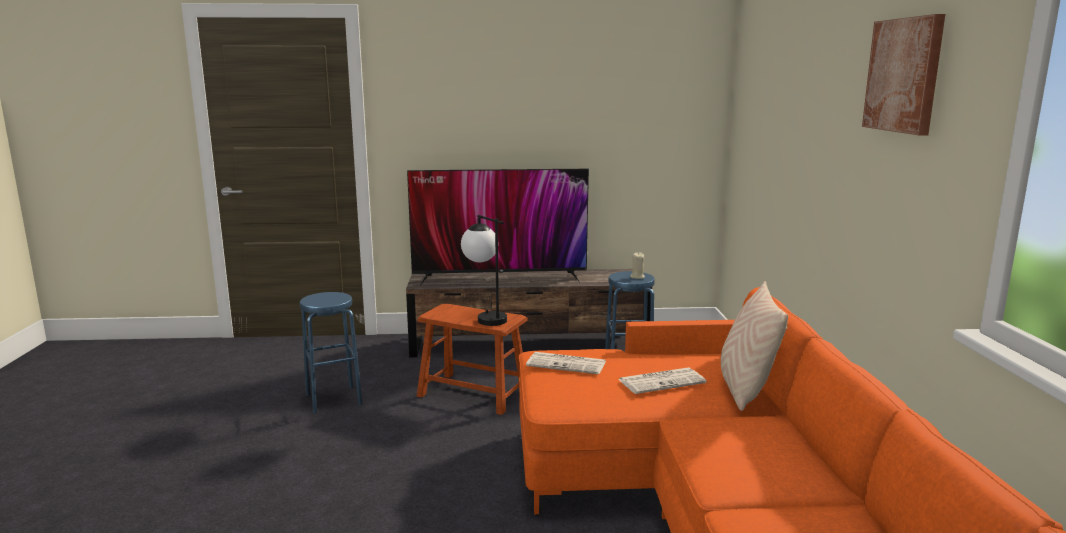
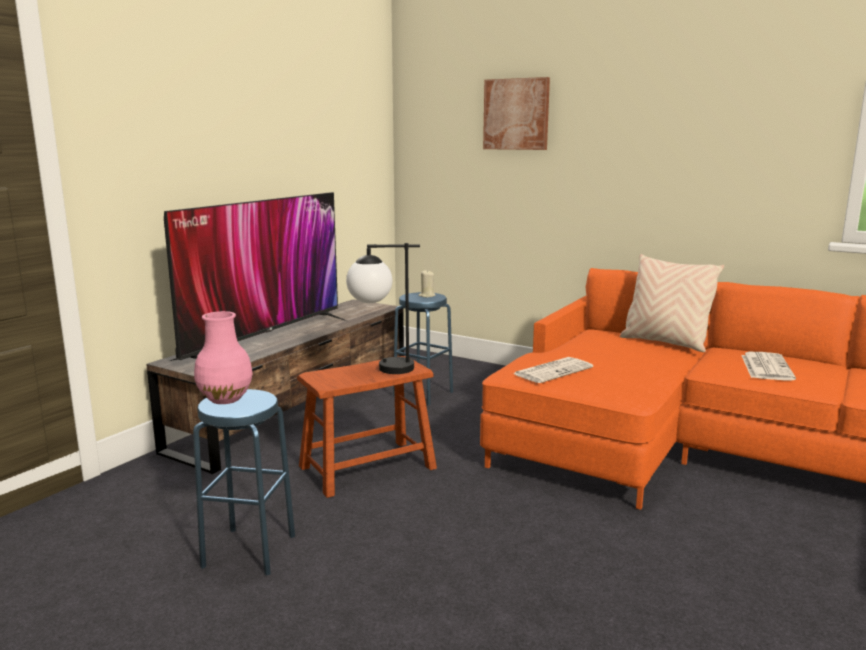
camera: 55 degrees left, 0 degrees up
newspaper [618,368,706,394] -> newspaper moved to [741,352,796,381]
picture [862,14,945,136] -> picture moved to [483,77,550,150]
none -> pink vase [194,311,253,404]

